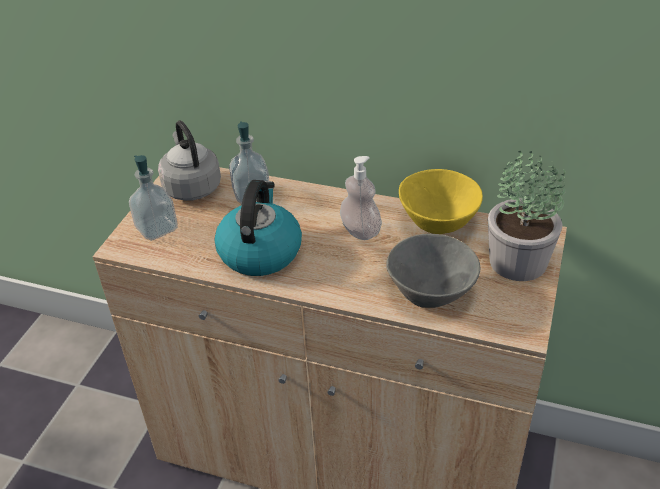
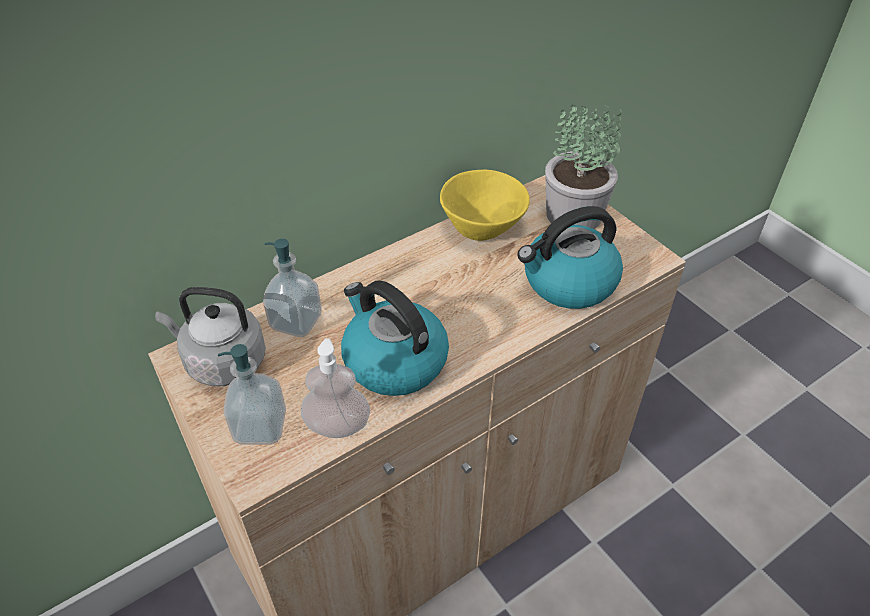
camera: 55 degrees left, 5 degrees up
soap dispenser [340,156,382,240] -> soap dispenser moved to [301,338,370,438]
grey bowl [386,234,480,308] -> kettle [517,206,623,309]

